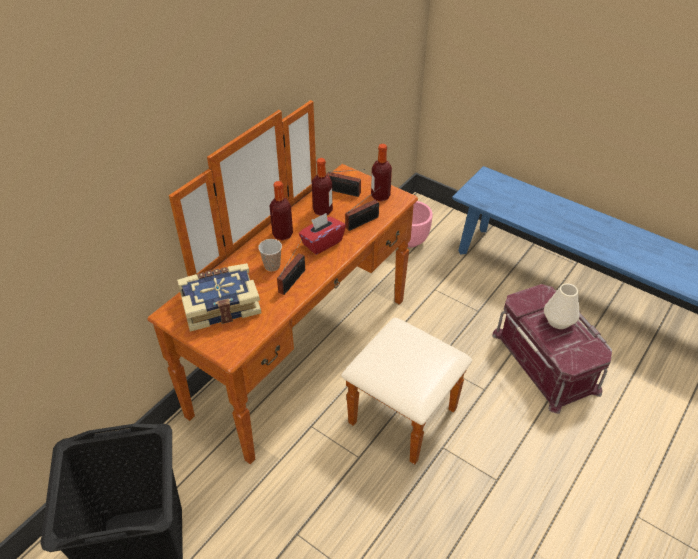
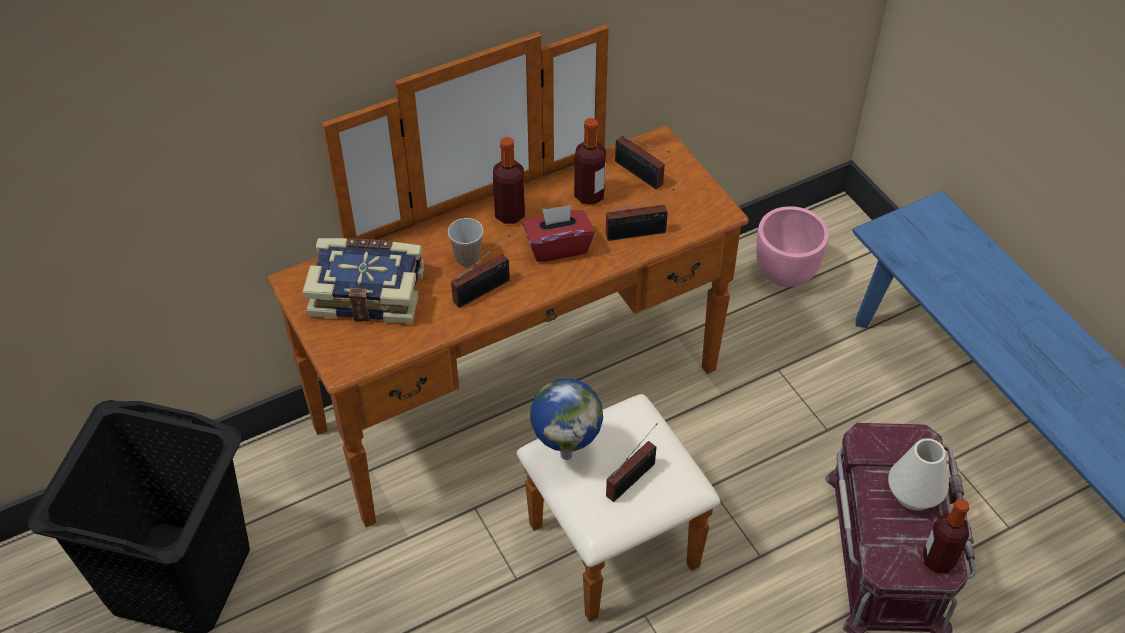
camera: 25 degrees right, 5 degrees up
bottle [371,144,392,201] -> bottle moved to [923,499,970,573]
none -> globe [530,378,603,460]
none -> radio [606,424,657,502]

